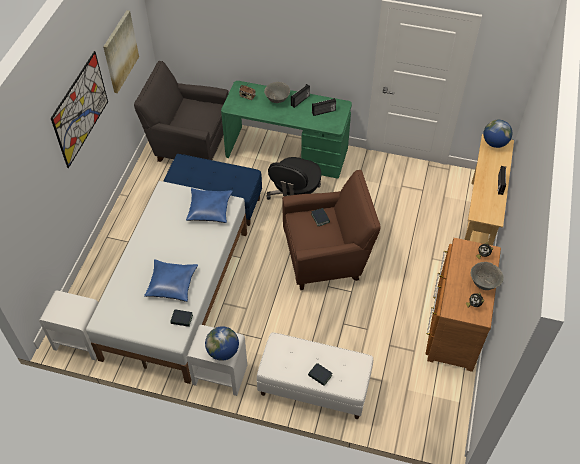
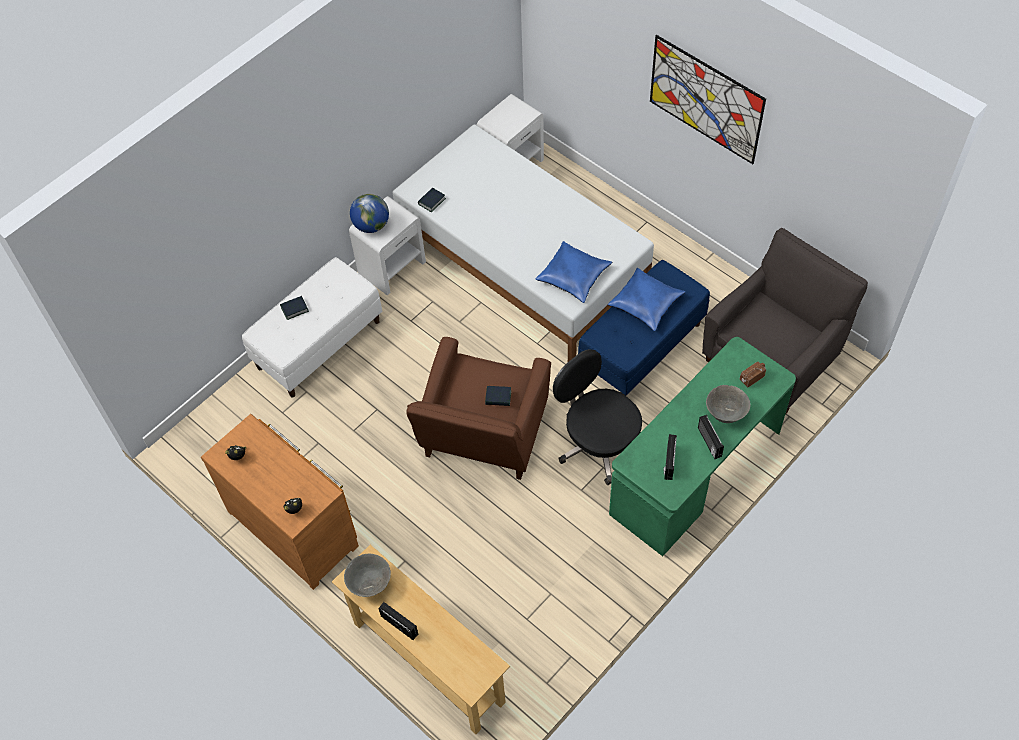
camera: 120 degrees right, 5 degrees up
picture [103,10,139,93] -> none
blue pillow [144,259,198,302] -> blue pillow moved to [608,268,686,331]
grey bowl [471,262,504,290] -> grey bowl moved to [344,554,391,597]
globe [483,120,512,148] -> none

